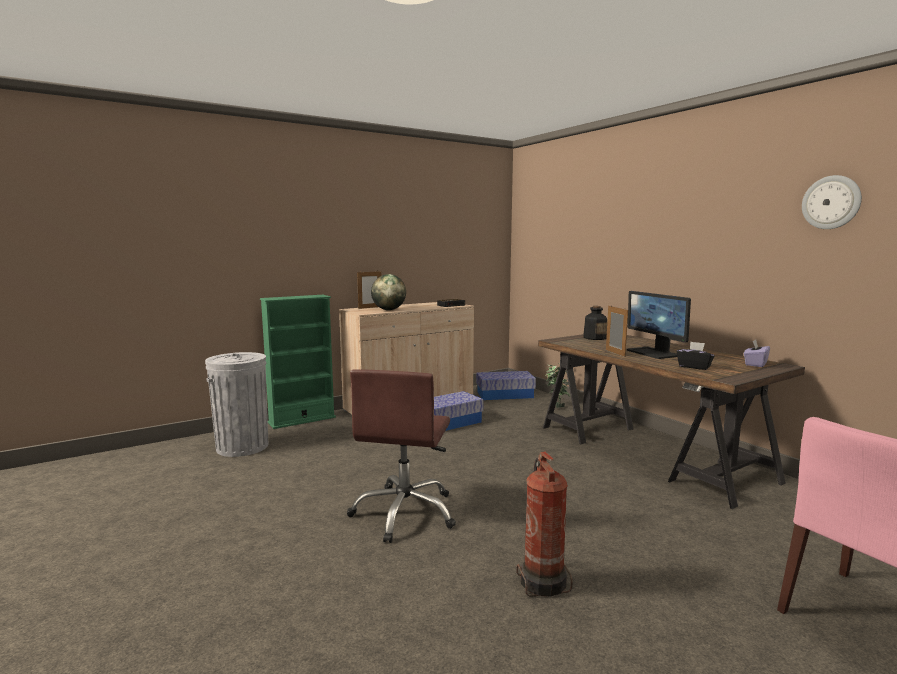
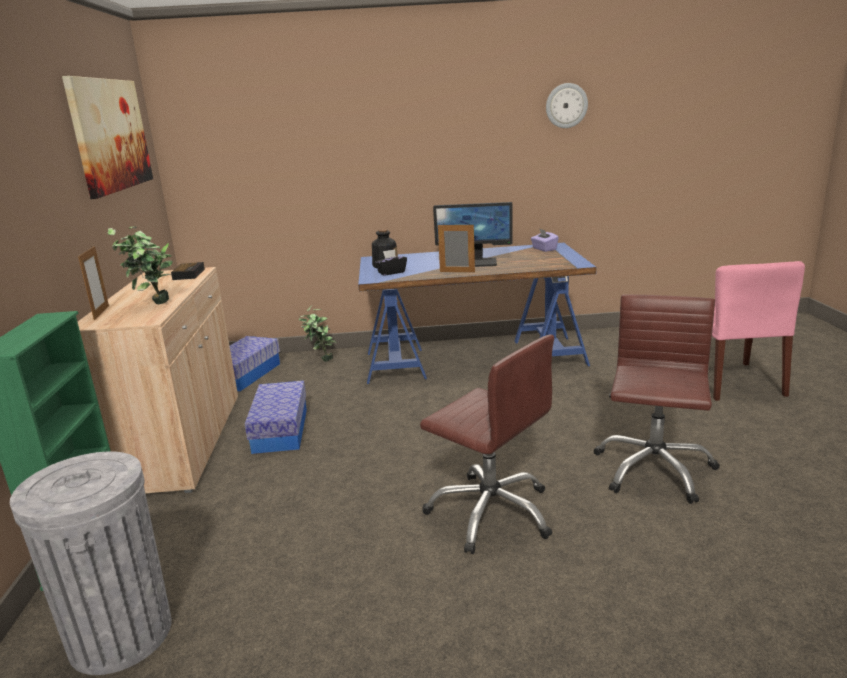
camera: 60 degrees left, 10 degrees up
globe [371,274,406,310] -> potted plant [108,226,173,304]
fire extinguisher [516,451,573,597] -> brown office chair [593,294,720,504]
brown desk [538,334,805,509] -> blue desk [358,243,596,384]
black tissue box [677,341,715,370] -> black tissue box moved to [375,249,407,276]
none -> picture [62,76,153,199]

